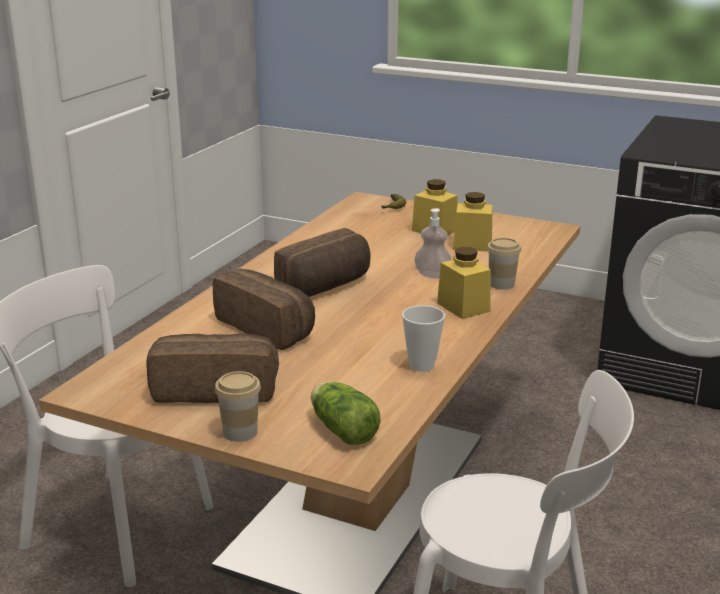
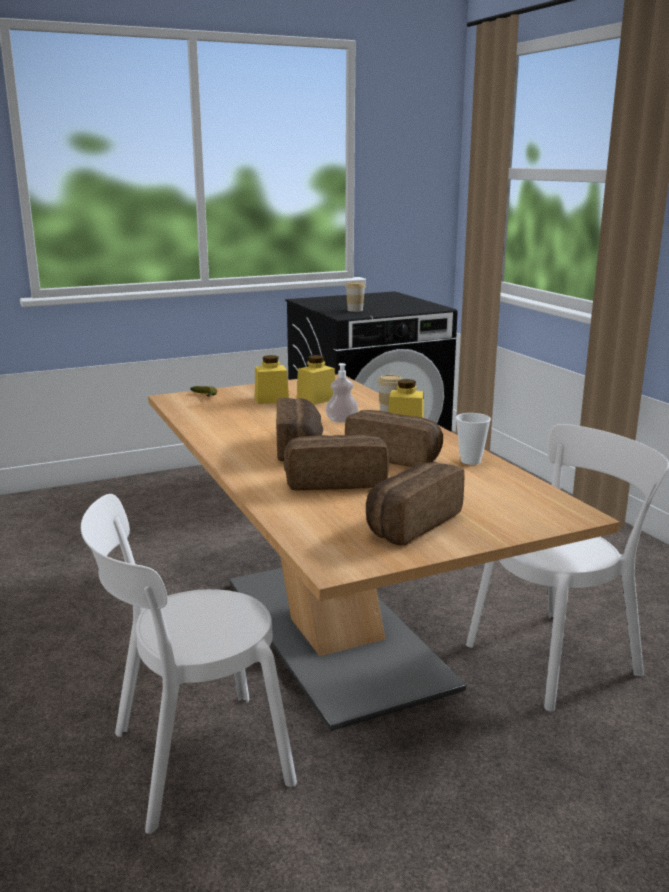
camera: 50 degrees left, 5 degrees down
cup [215,371,261,442] -> cup moved to [345,282,366,312]
lettuce [311,382,381,445] -> none
none -> bread [345,410,443,467]

